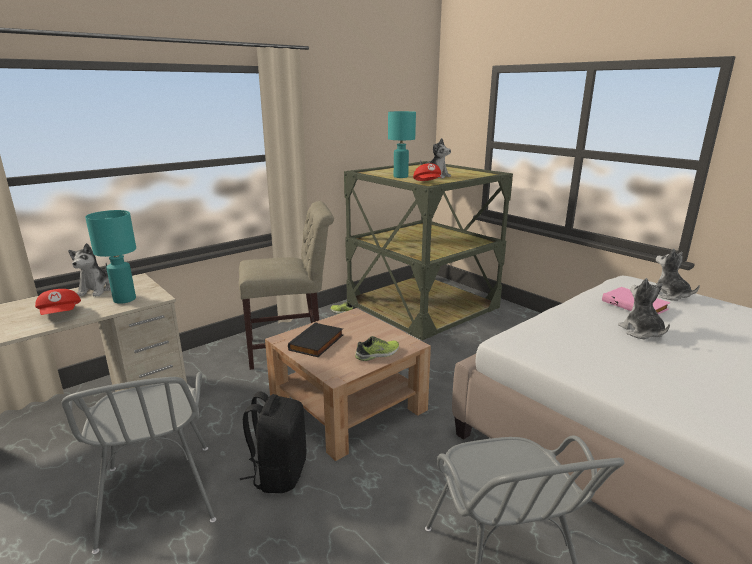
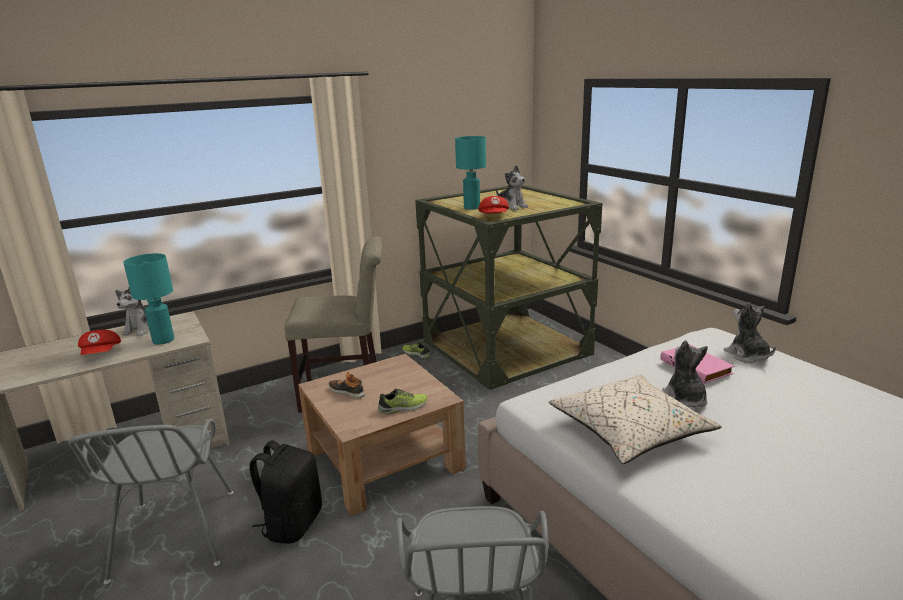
camera: 10 degrees right, 0 degrees up
black book [288,322,343,357] -> shoe [329,372,366,399]
none -> beige pillow [549,375,722,464]

